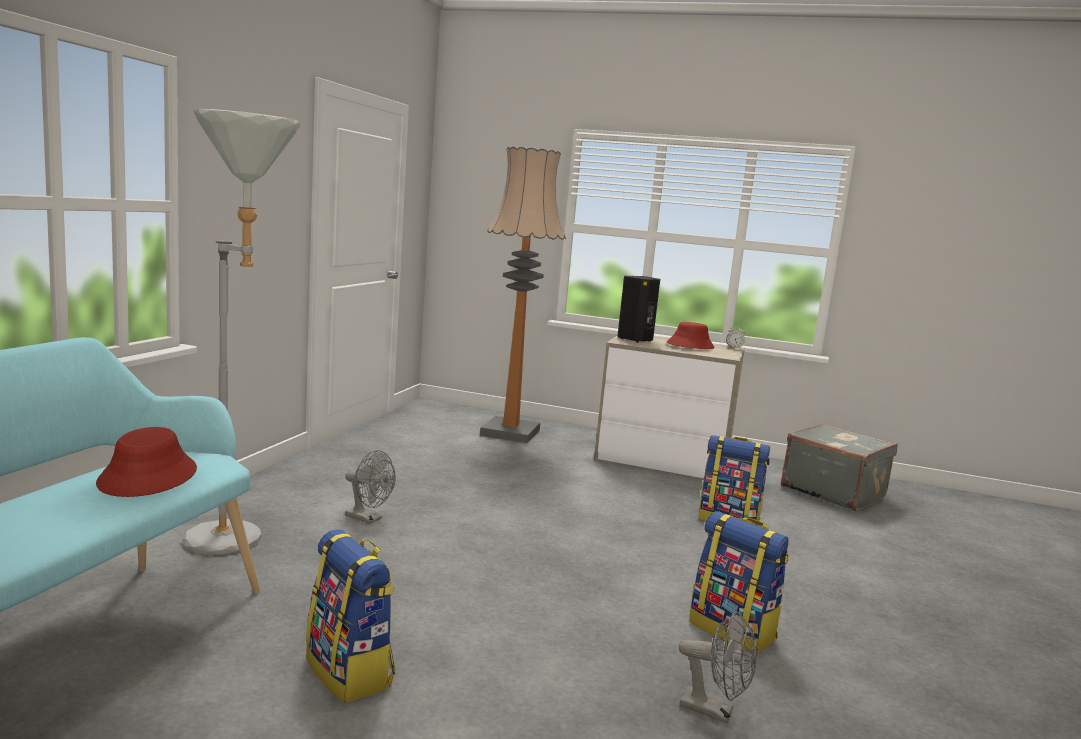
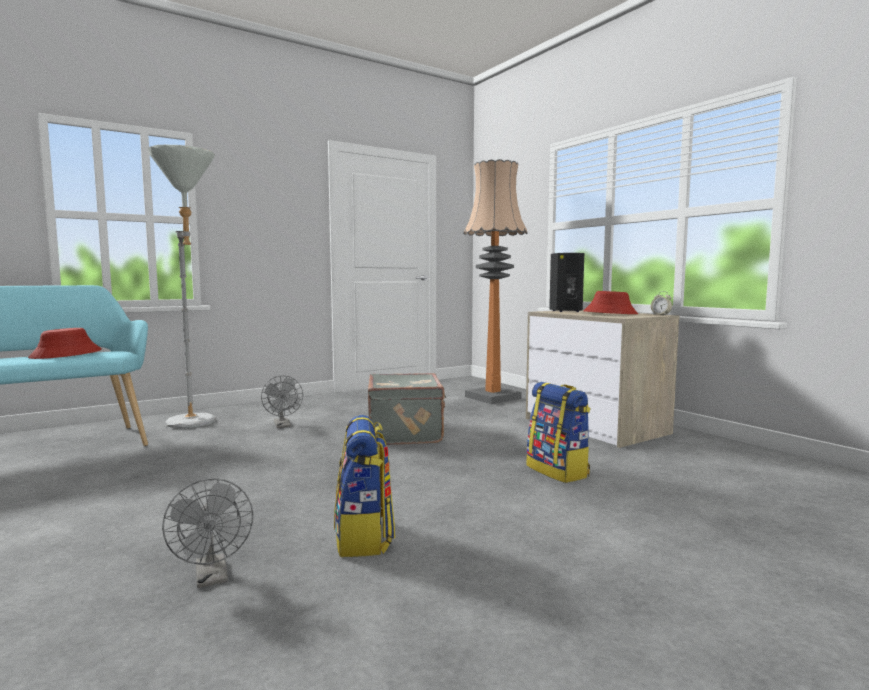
camera: 40 degrees right, 5 degrees down
backpack [306,529,395,703] -> none
grey suitcase [781,423,898,511] -> grey suitcase moved to [368,373,446,445]

